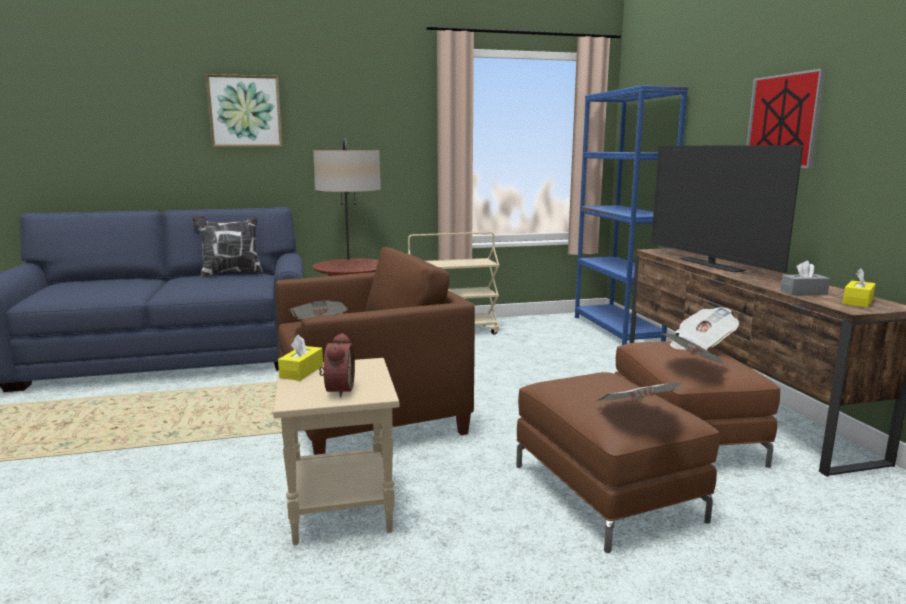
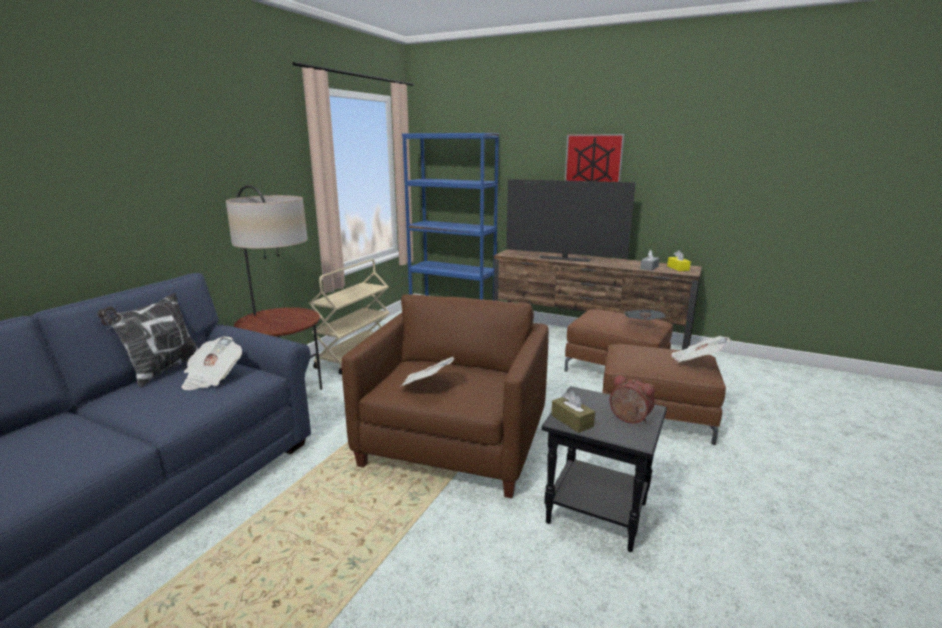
camera: 50 degrees left, 5 degrees up
picture [205,74,283,147] -> none
beige side table [273,358,399,545] -> black side table [542,386,667,552]
yellow tissue box [278,334,323,381] -> brown tissue box [551,391,595,433]
newspaper [670,307,739,350] -> newspaper moved to [182,336,242,390]

